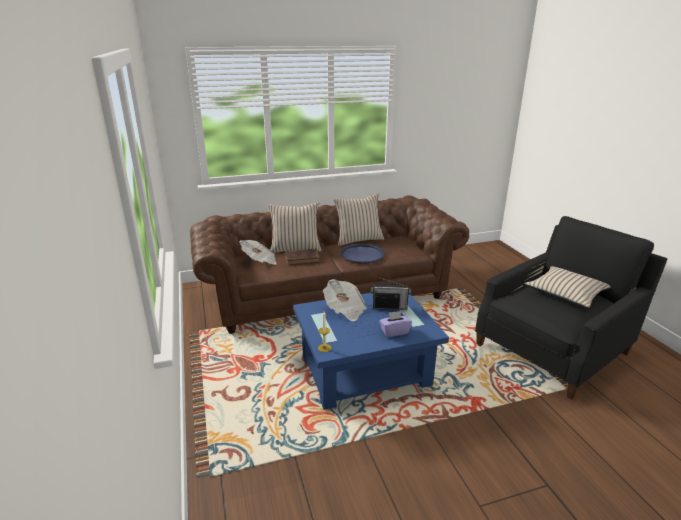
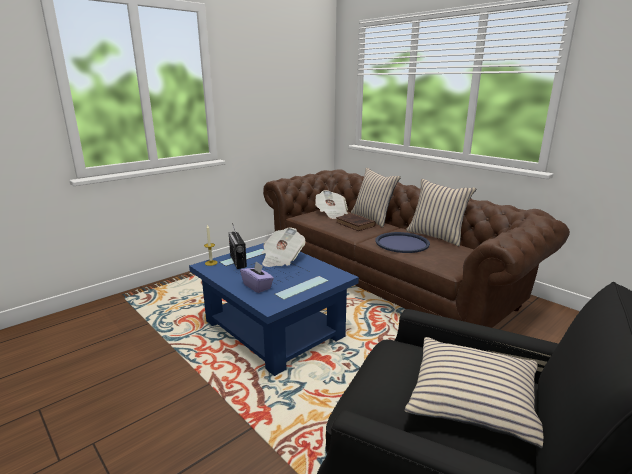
camera: 65 degrees right, 5 degrees down
radio [371,277,411,310] -> radio moved to [229,223,247,269]

